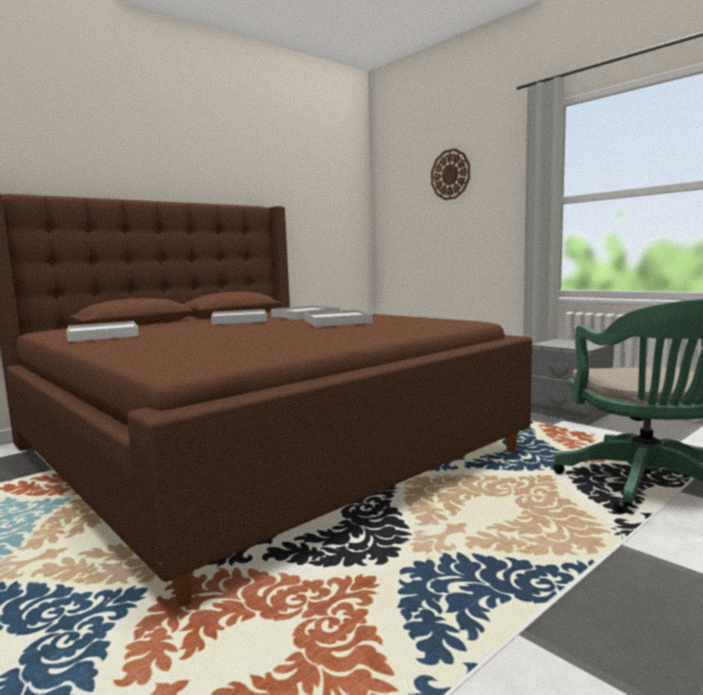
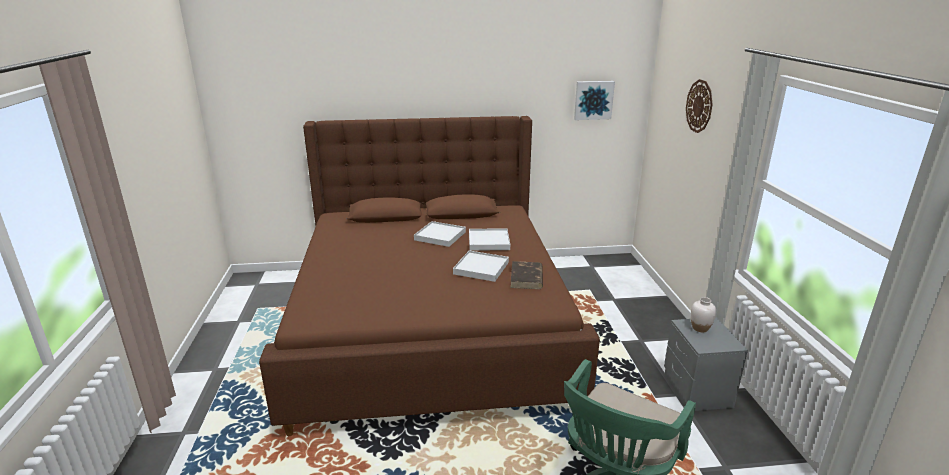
camera: 35 degrees right, 15 degrees up
white tray [66,321,139,342] -> none
none -> brown book [511,261,543,289]
none -> picture [574,81,615,120]
none -> white vase [691,297,716,332]

